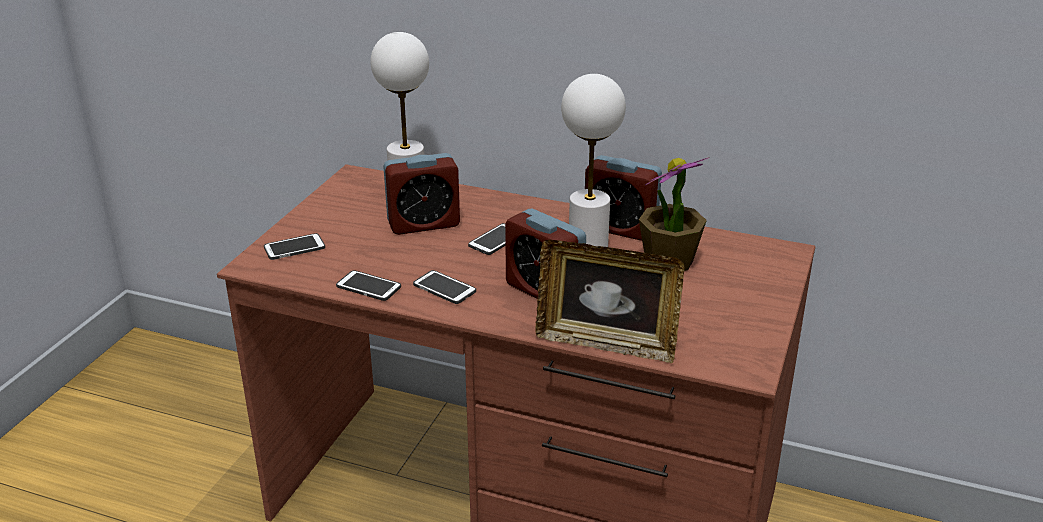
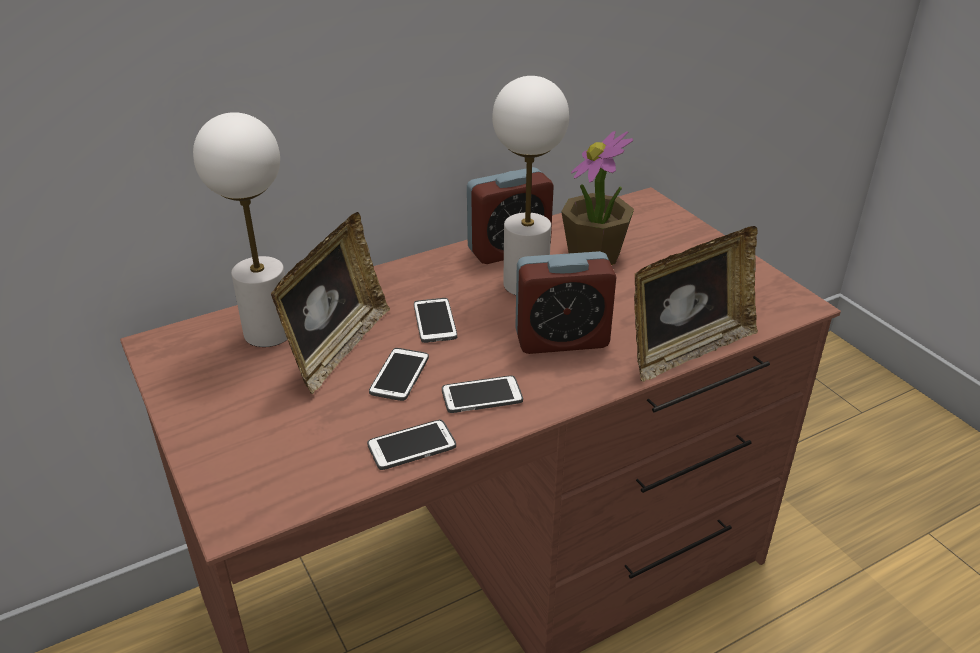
camera: 50 degrees left, 5 degrees up
phone [264,233,325,260] -> phone moved to [369,348,429,401]
alarm clock [383,153,460,235] -> picture frame [271,212,390,394]

